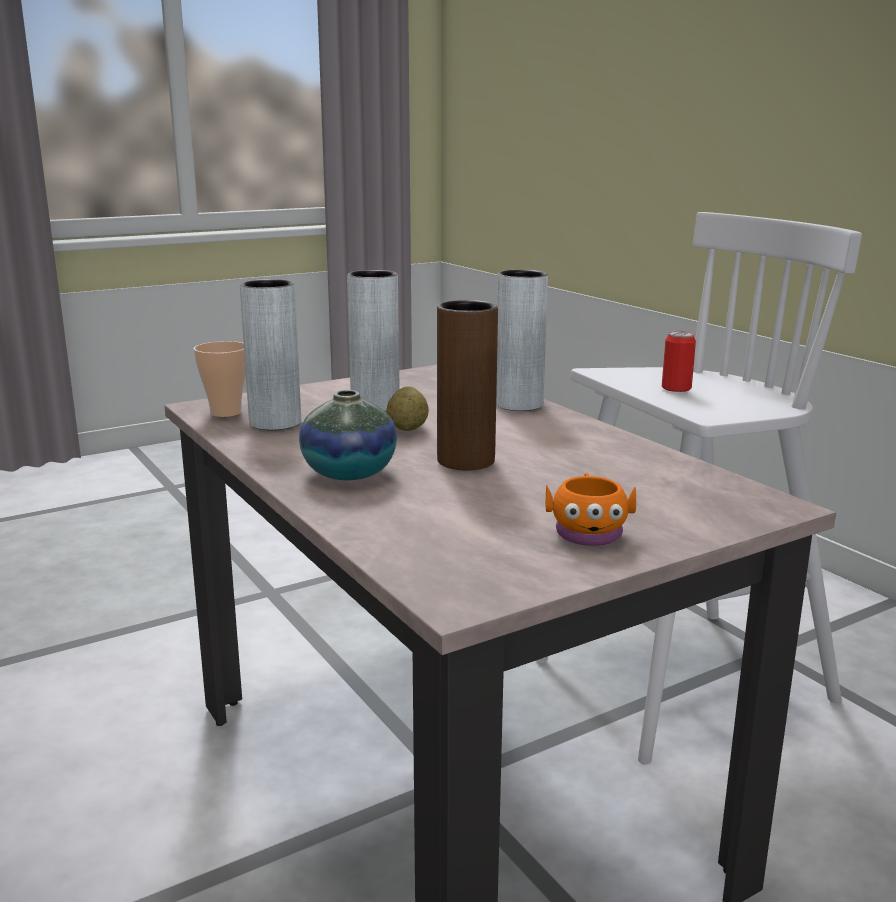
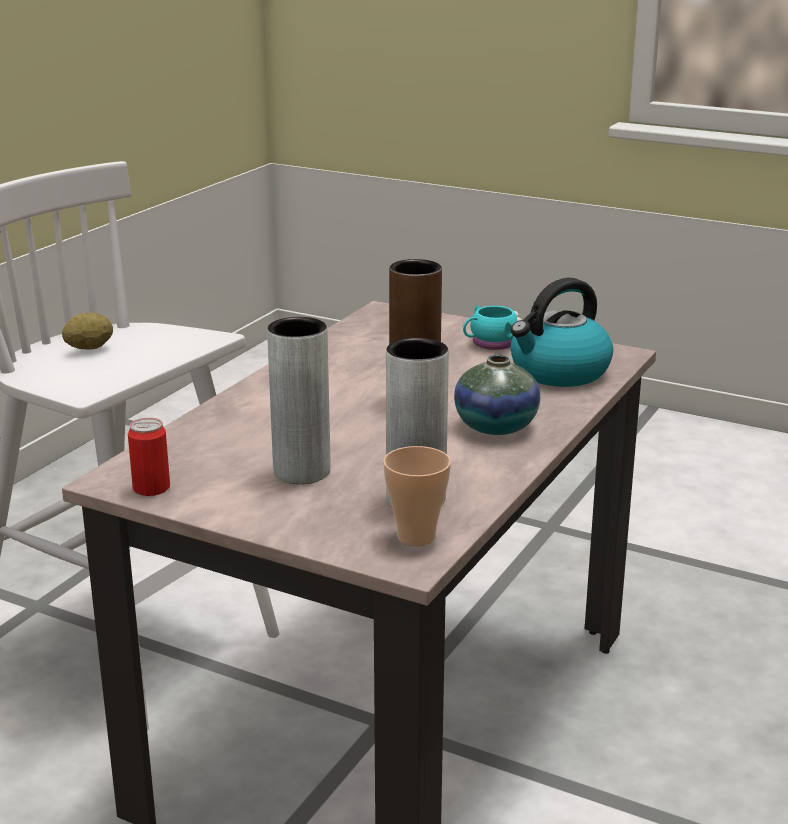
camera: 120 degrees left, 5 degrees up
potato [386,387,429,431] -> potato moved to [62,312,113,350]
grey vase [496,270,548,411] -> none
orange mug [546,473,636,546] -> turquoise mug [463,305,522,350]
can [662,331,696,392] -> can moved to [128,418,170,496]
none -> kettle [510,278,613,387]

